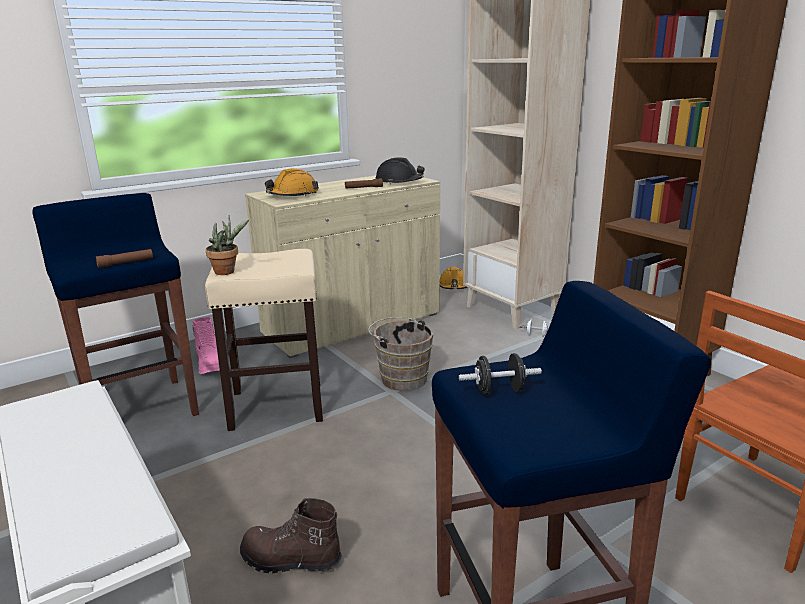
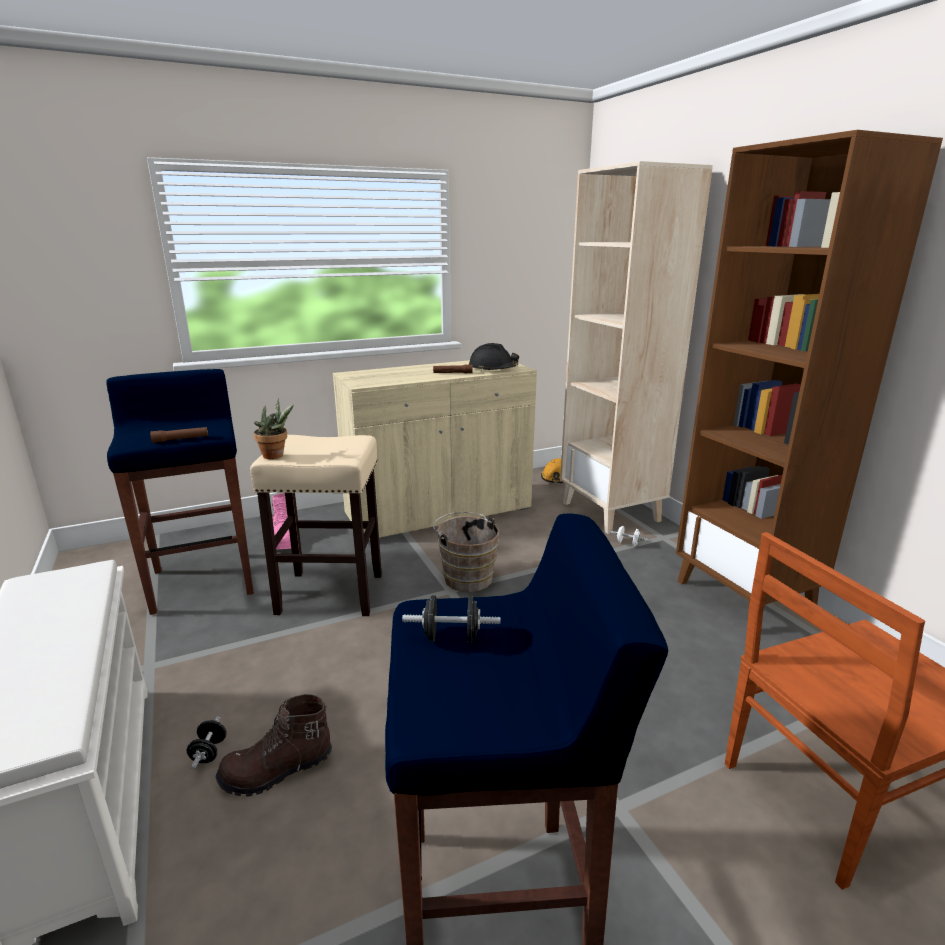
camera: 10 degrees right, 0 degrees up
brown boot [240,498,342,574] -> brown boot turned 45 degrees counterclockwise [216,694,332,797]
orange hard hat [265,168,319,196] -> none
none -> black dumbbell [187,716,227,769]

